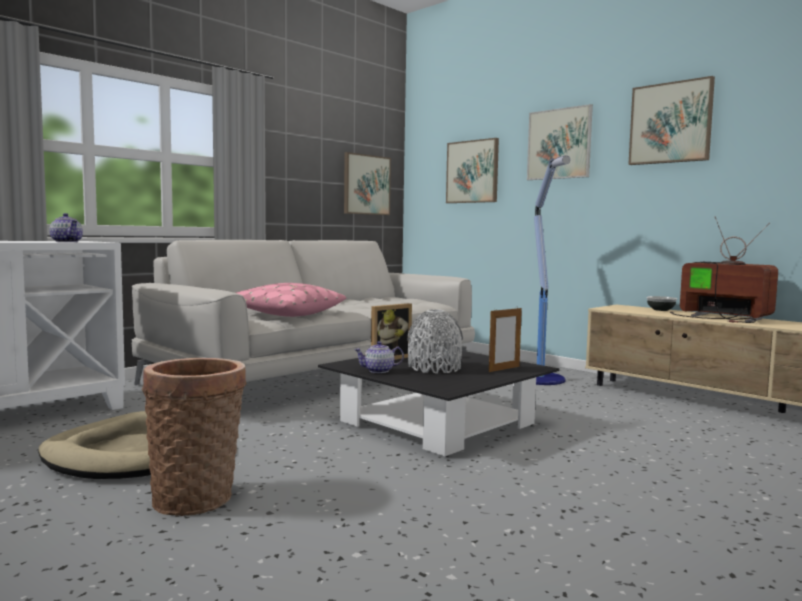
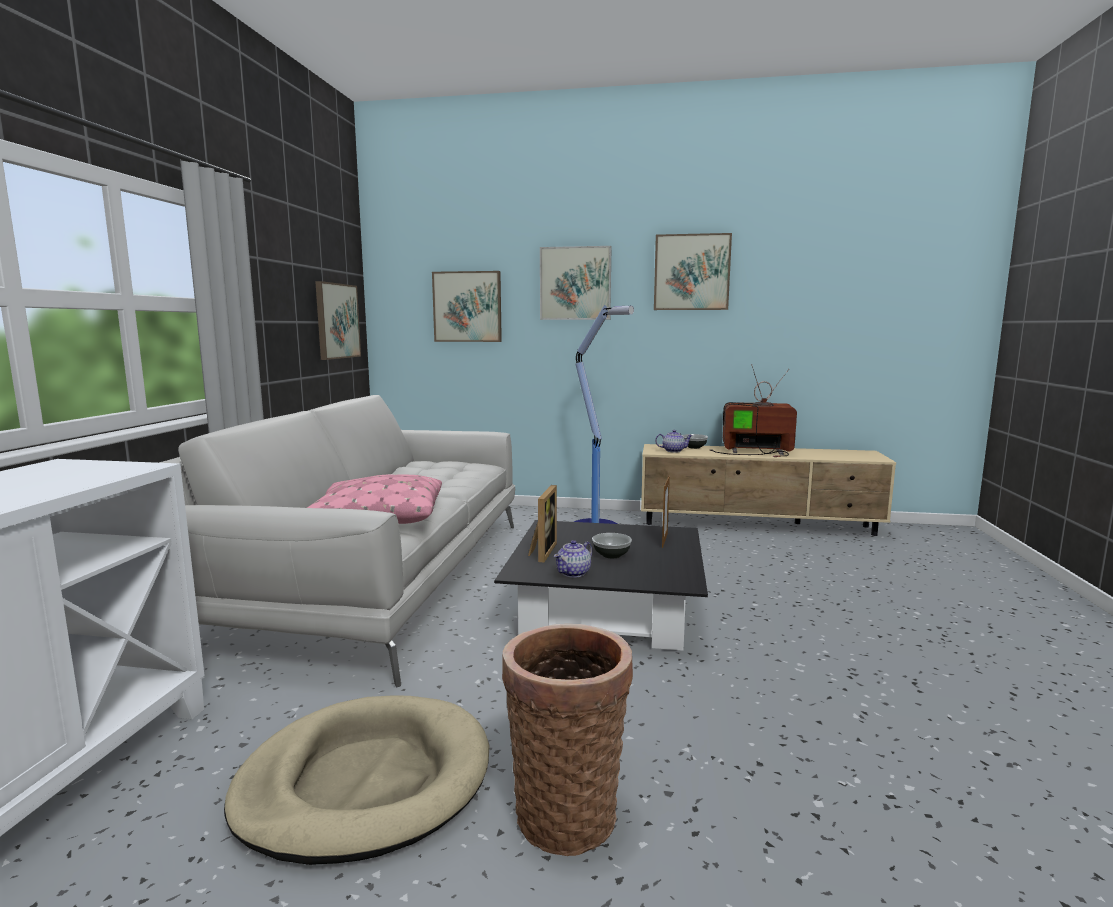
camera: 35 degrees left, 5 degrees up
teapot [49,213,83,242] -> teapot moved to [655,430,693,453]
grey vase [407,309,463,374] -> bowl [592,533,632,558]

